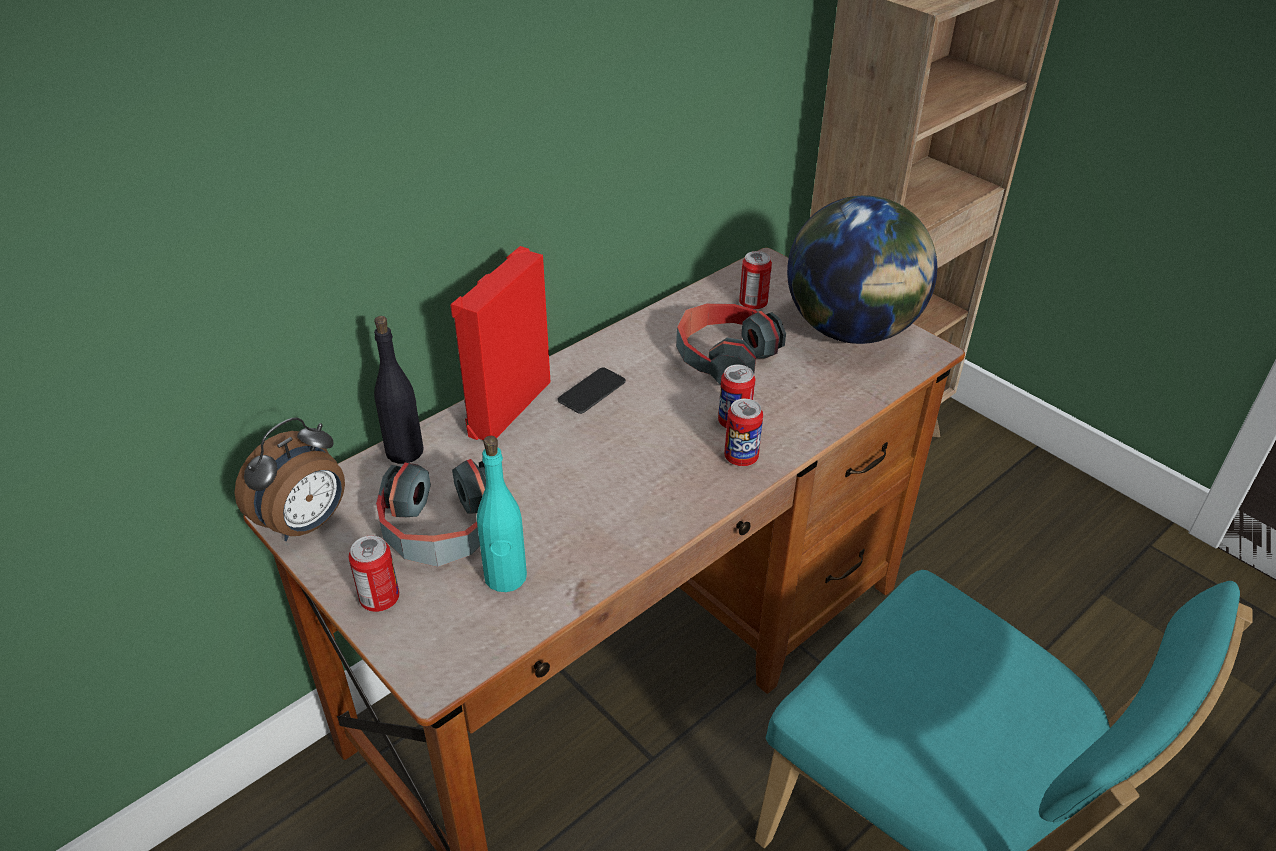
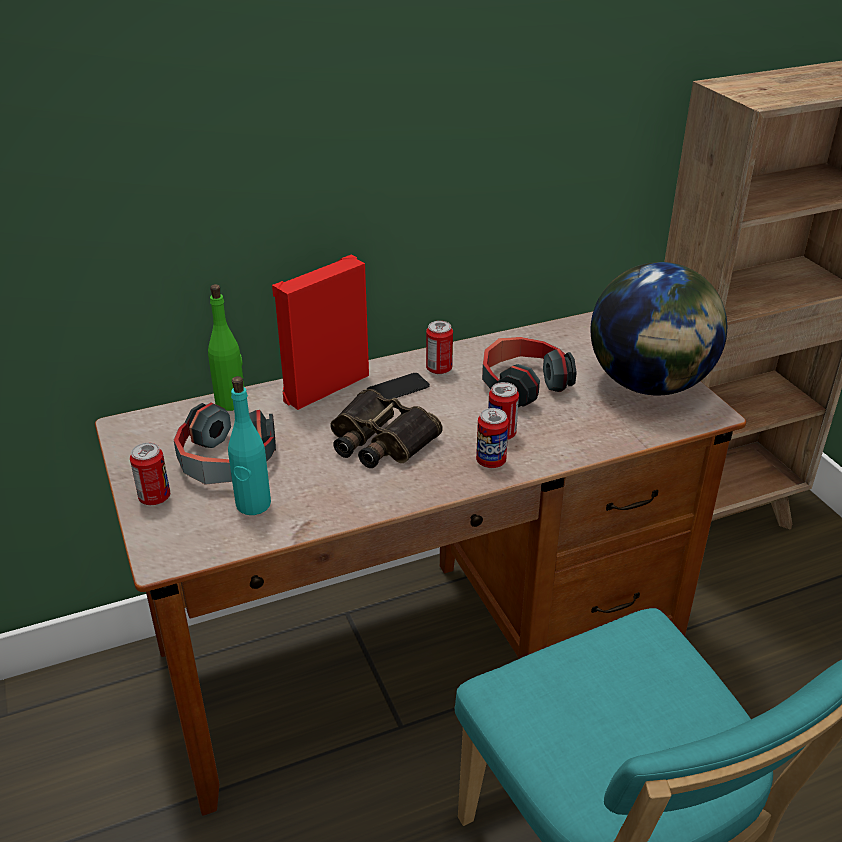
camera: 20 degrees right, 5 degrees down
alarm clock [234,417,345,541] -> none
black bottle [374,316,424,464] -> green bottle [208,284,244,411]
can [739,251,772,310] -> can moved to [426,321,453,374]
none -> binoculars [330,389,442,468]

